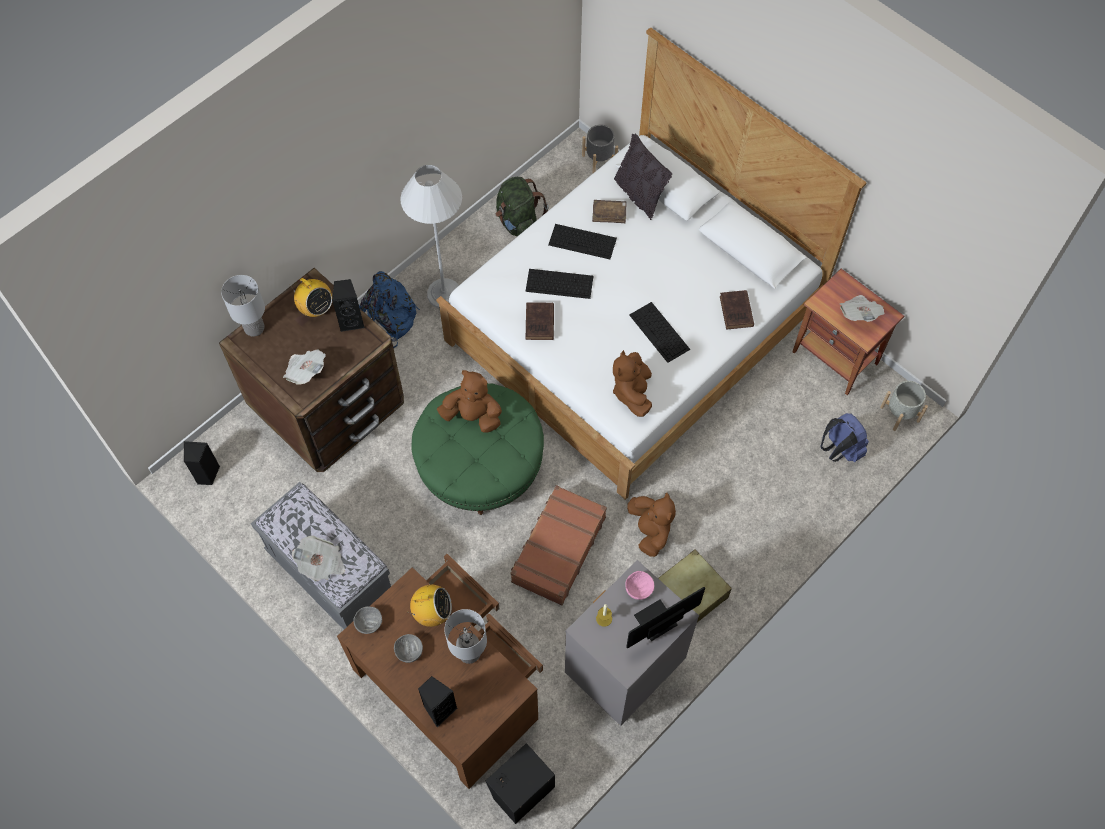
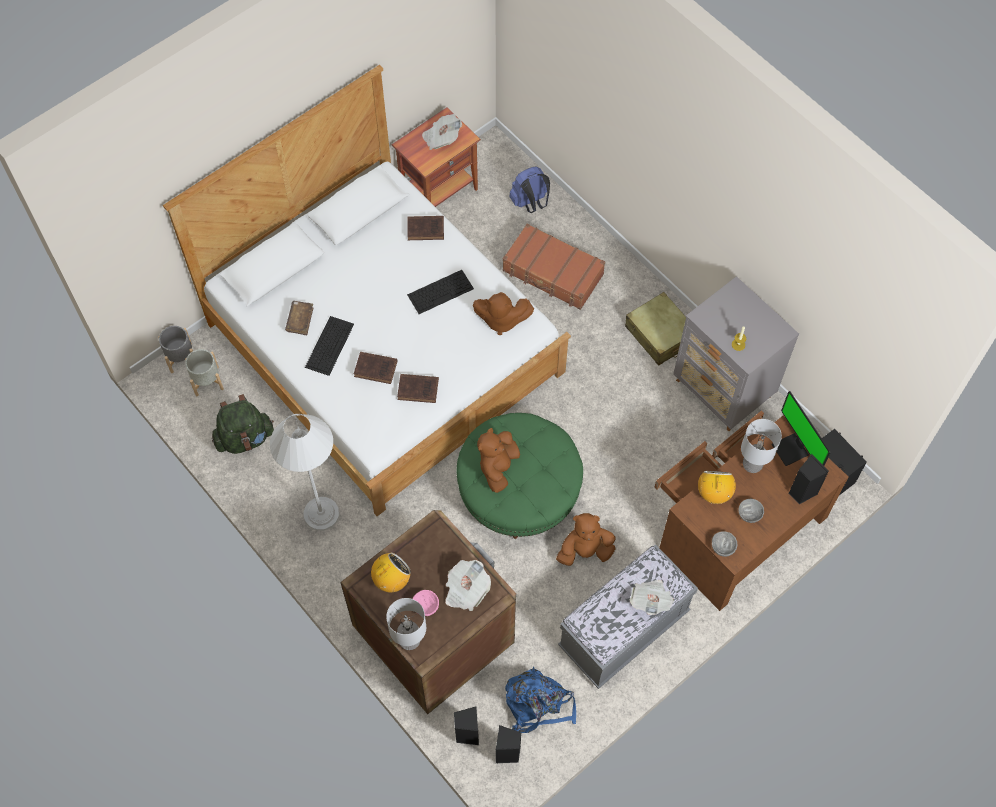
camera: 85 degrees left, 0 degrees up
black speaker [332,279,365,332] -> black speaker moved to [454,707,479,745]
blue backpack [359,271,420,348] -> blue backpack moved to [505,667,576,733]
brown suitcase [511,485,607,605] -> brown suitcase moved to [503,224,605,310]
keyboard [525,269,593,299] -> brown book [354,352,398,384]
black pillow [614,133,672,220] -> none
pink bowl [625,571,654,600] -> pink bowl moved to [413,590,439,616]
monitor [626,587,705,648] -> monitor moved to [772,391,831,466]
brown plush toy [627,493,676,557] -> brown plush toy moved to [556,513,616,566]
grey planter [880,381,928,431] -> grey planter moved to [185,349,224,396]

